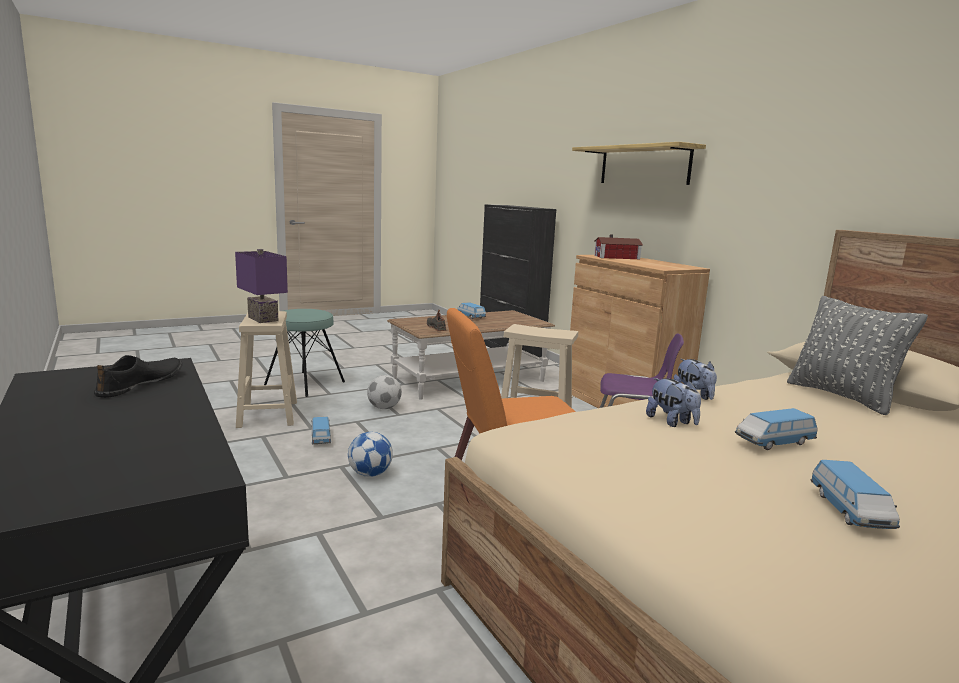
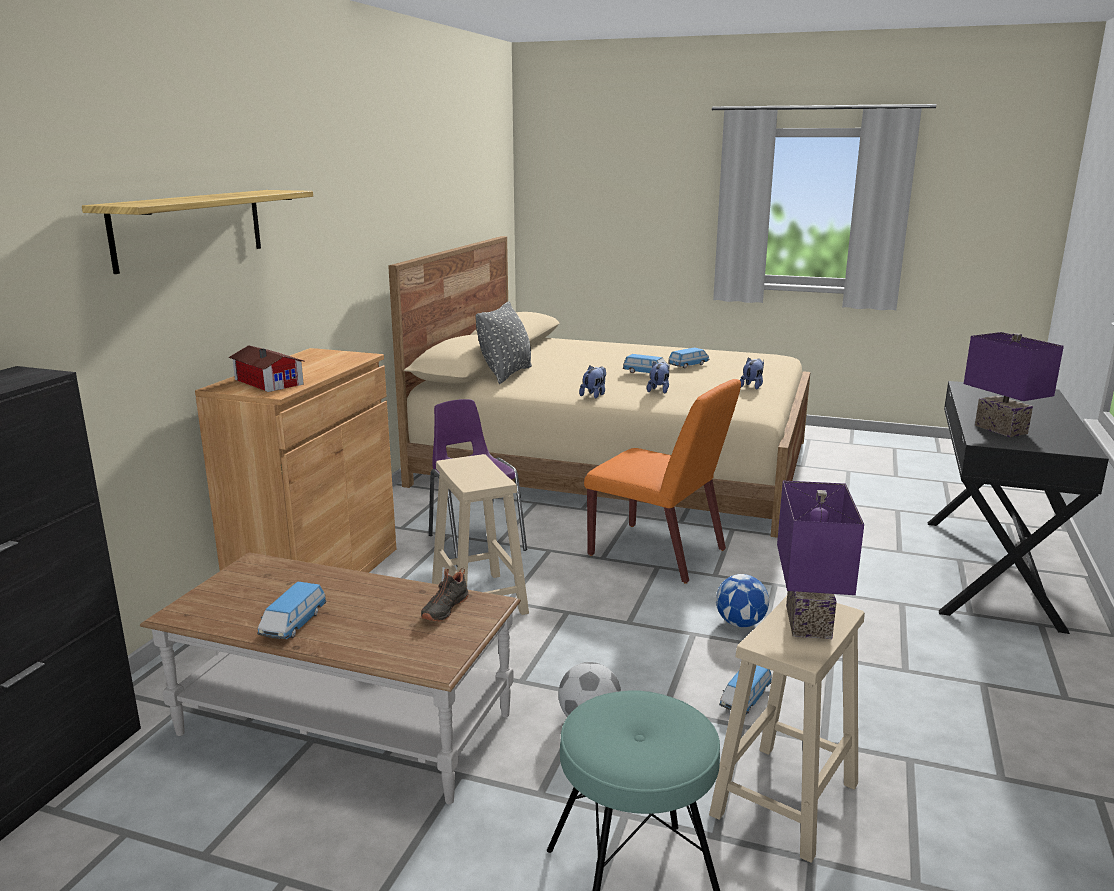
camera: 130 degrees left, 5 degrees up
black shoe [94,355,183,398] -> purple table lamp [964,332,1064,437]
none -> plush toy [740,357,764,389]

